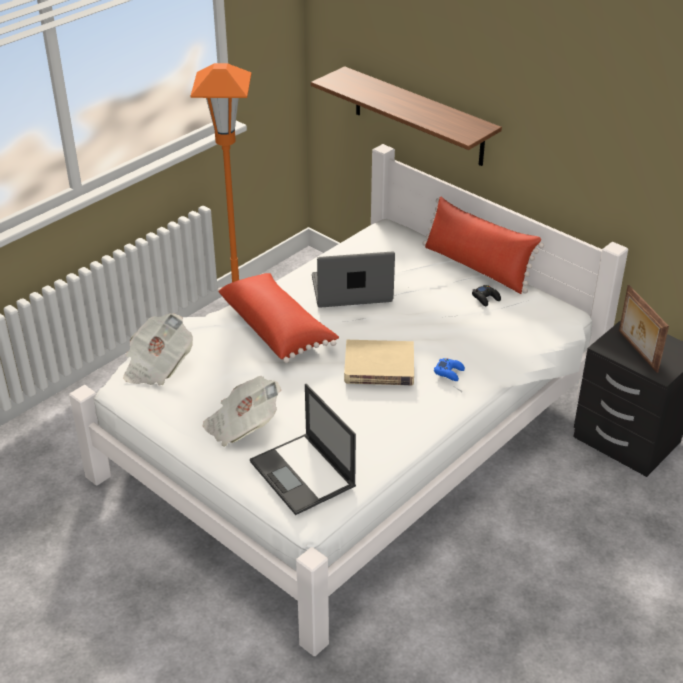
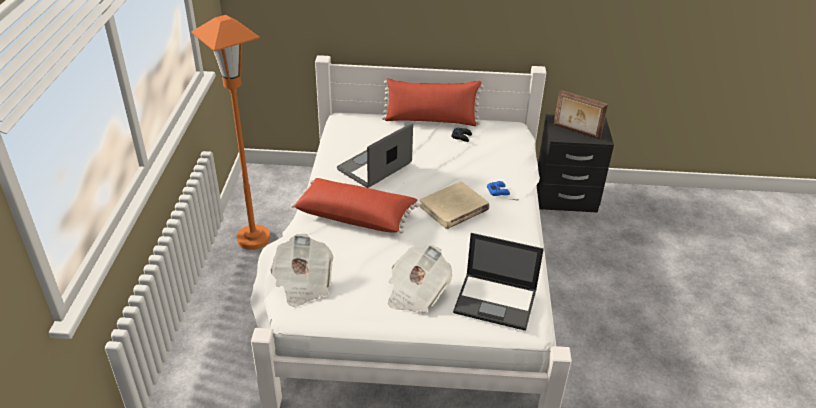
camera: 40 degrees left, 0 degrees up
shelf [311,66,502,166] -> none

